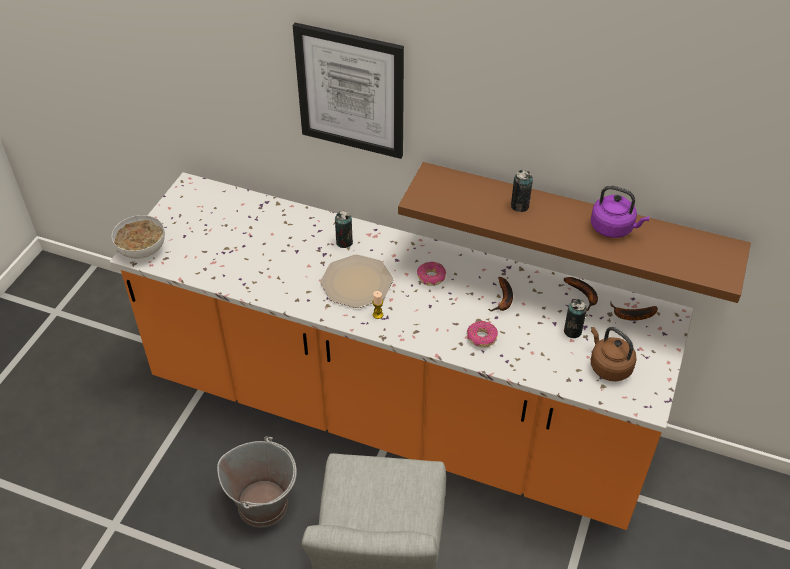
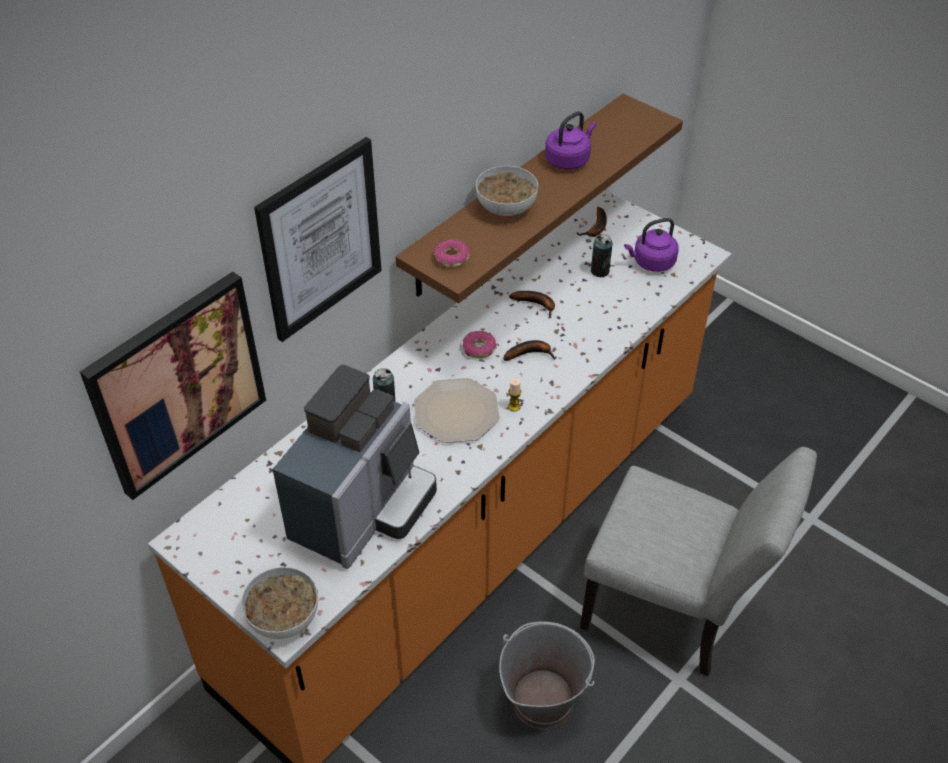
camera: 70 degrees left, 0 degrees up
donut [467,321,498,347] -> donut moved to [434,239,470,267]
can [511,170,533,212] -> bowl [476,166,538,216]
banana [564,277,598,311] -> banana moved to [503,340,557,361]
brown kettle [591,327,637,381] -> purple kettle [624,218,679,272]
none -> picture [80,271,266,500]
none -> coffee machine [273,365,437,569]

